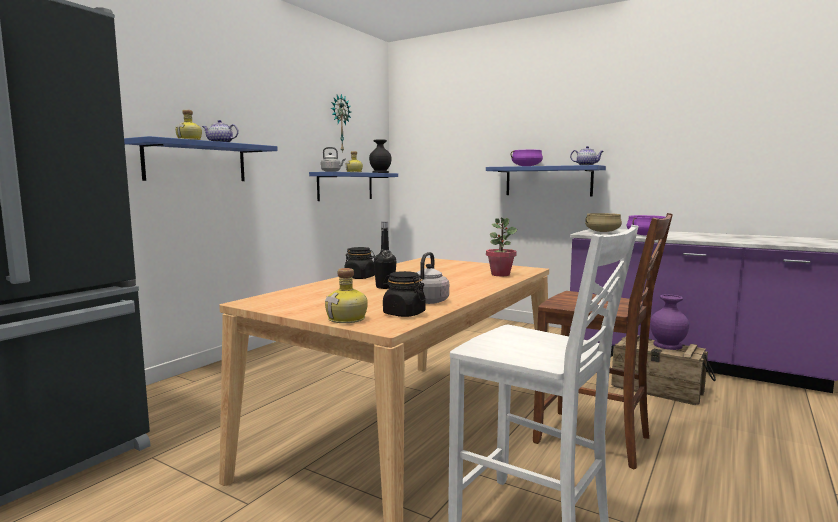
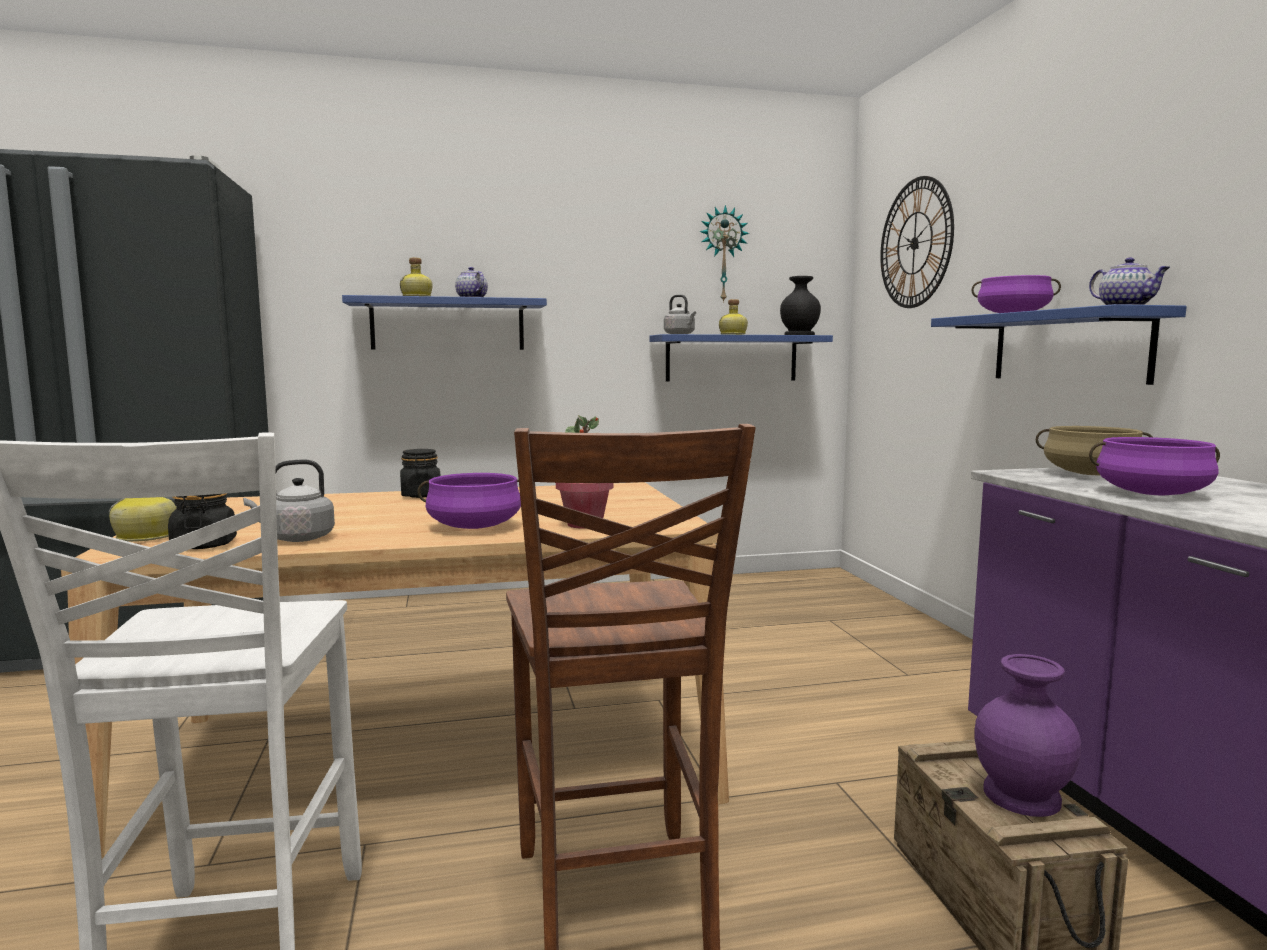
camera: 45 degrees right, 0 degrees up
black bottle [374,222,397,289] -> none
none -> purple cooking pot [418,473,521,529]
none -> wall clock [880,176,954,308]

